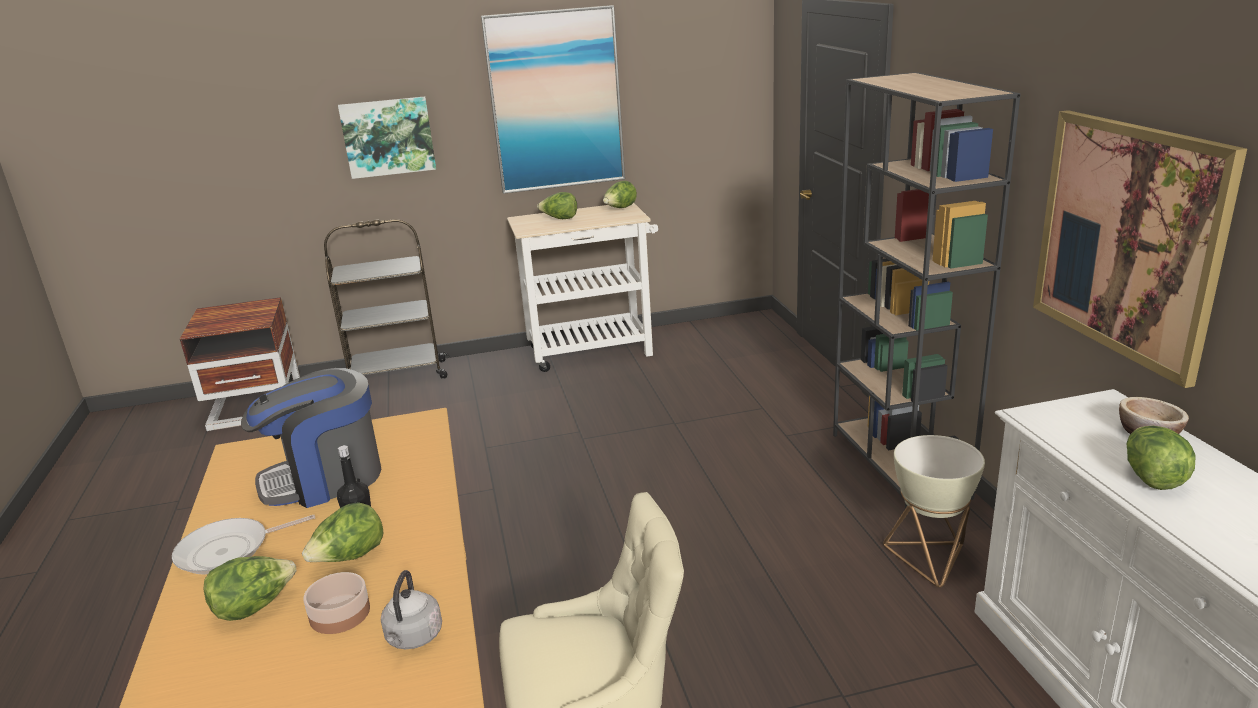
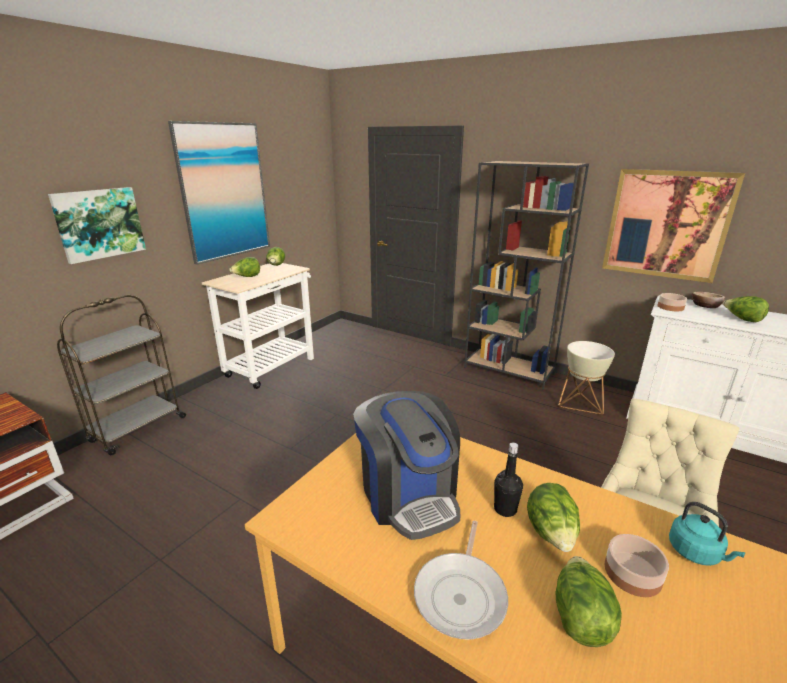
camera: 45 degrees left, 0 degrees up
coffee machine [241,368,382,508] -> coffee machine turned 45 degrees counterclockwise [353,391,460,540]
grey kettle [381,570,442,649] -> turquoise kettle [669,502,745,566]
none -> bowl [657,293,687,311]

